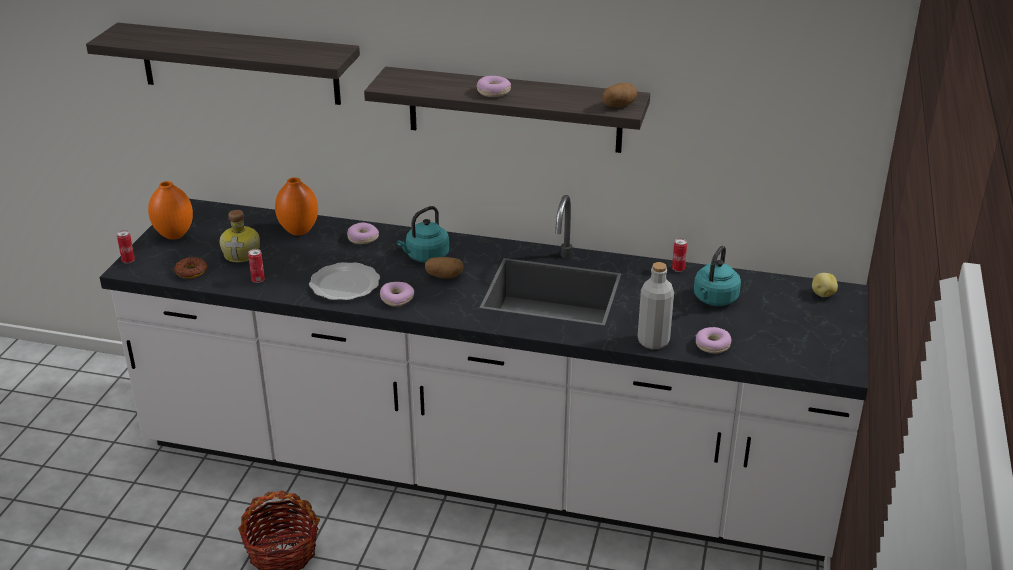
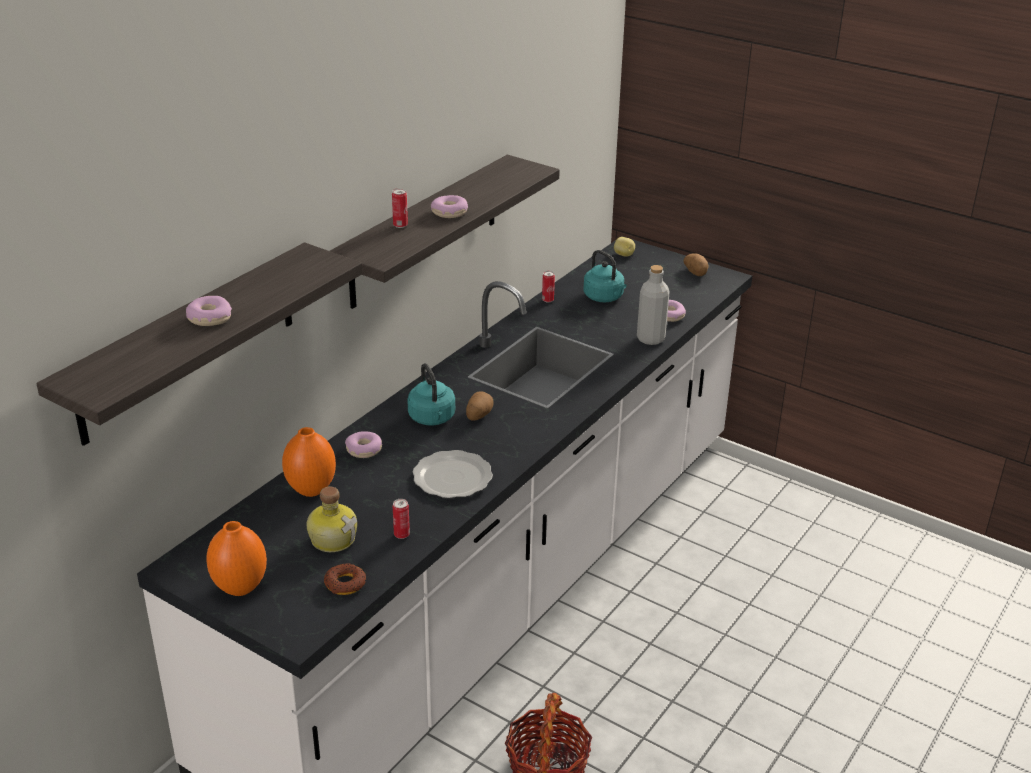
camera: 70 degrees left, 0 degrees up
can [117,230,135,263] -> can moved to [392,188,408,228]
donut [380,282,414,307] -> donut moved to [186,296,232,326]
potato [602,83,637,107] -> potato moved to [684,253,709,276]

